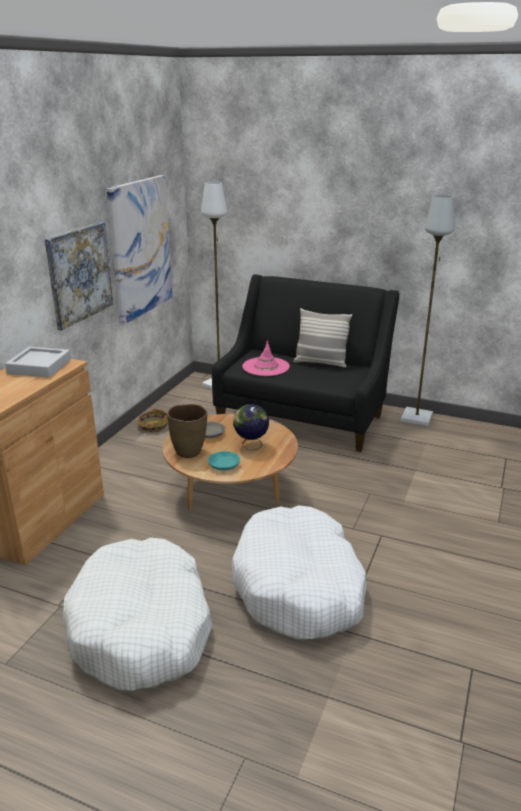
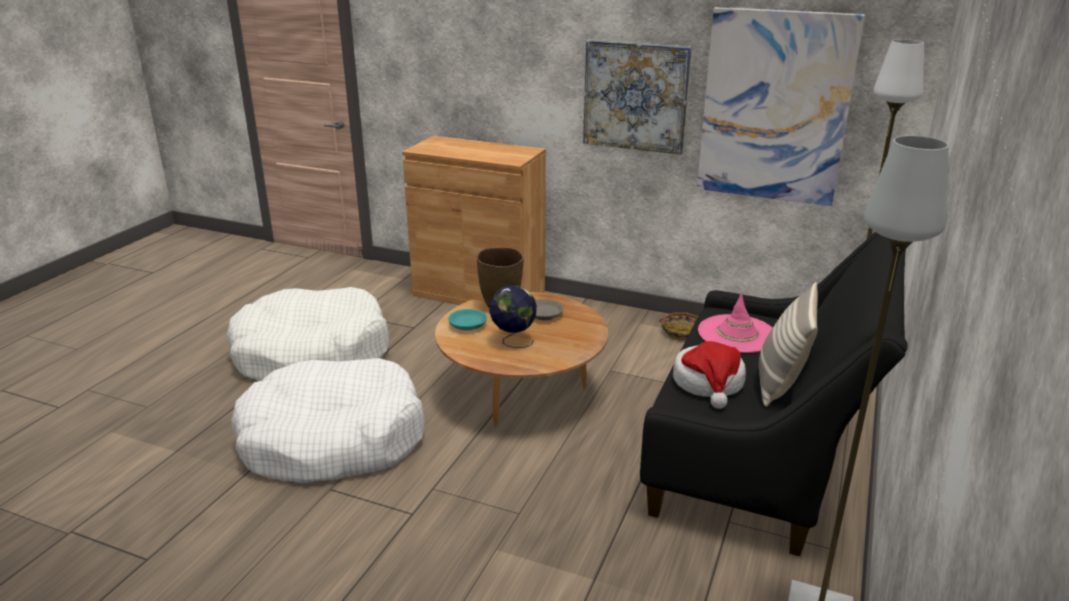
camera: 90 degrees right, 0 degrees up
grey tray [5,347,71,377] -> none
none -> hat [673,341,746,409]

